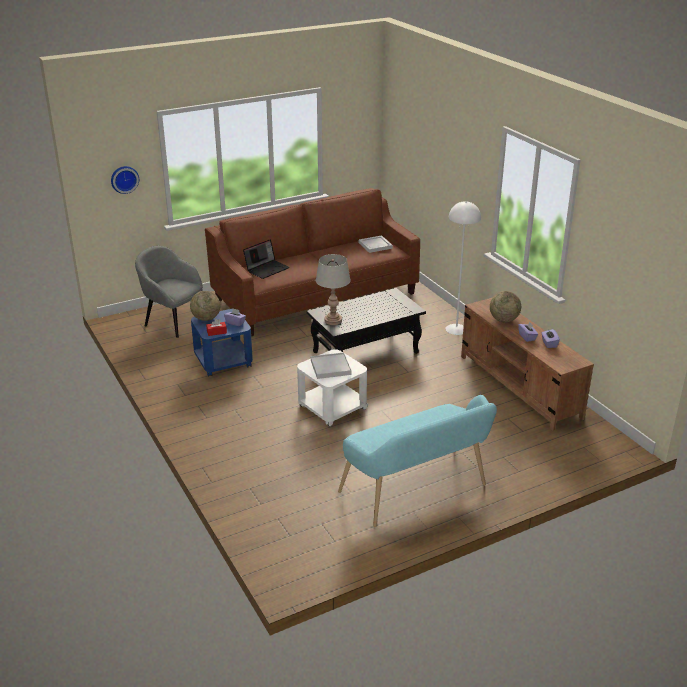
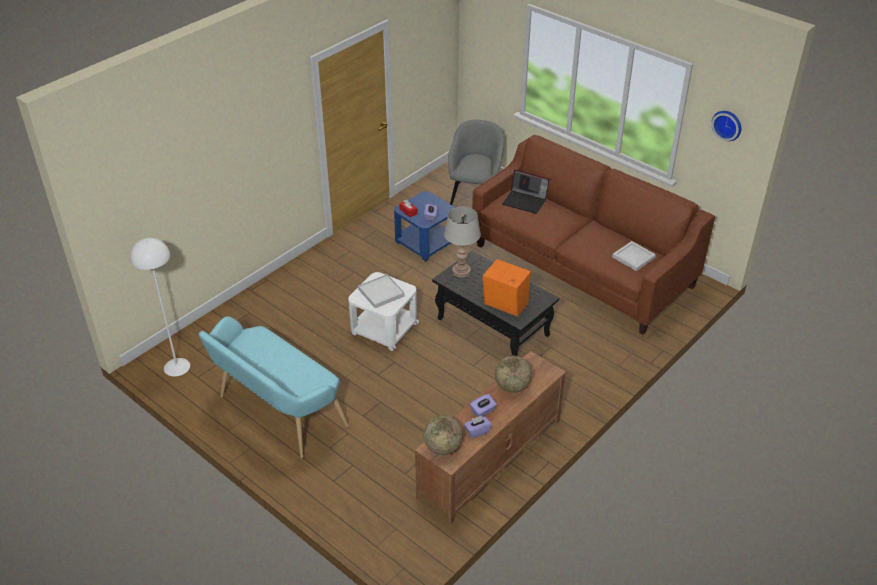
camera: 70 degrees right, 10 degrees up
wall clock [111,166,139,194] -> wall clock moved to [711,111,741,141]
globe [190,291,220,321] -> globe moved to [424,415,463,455]
white floor lamp [445,201,481,335] -> white floor lamp moved to [130,238,190,376]
none -> orange speaker [483,259,531,317]

